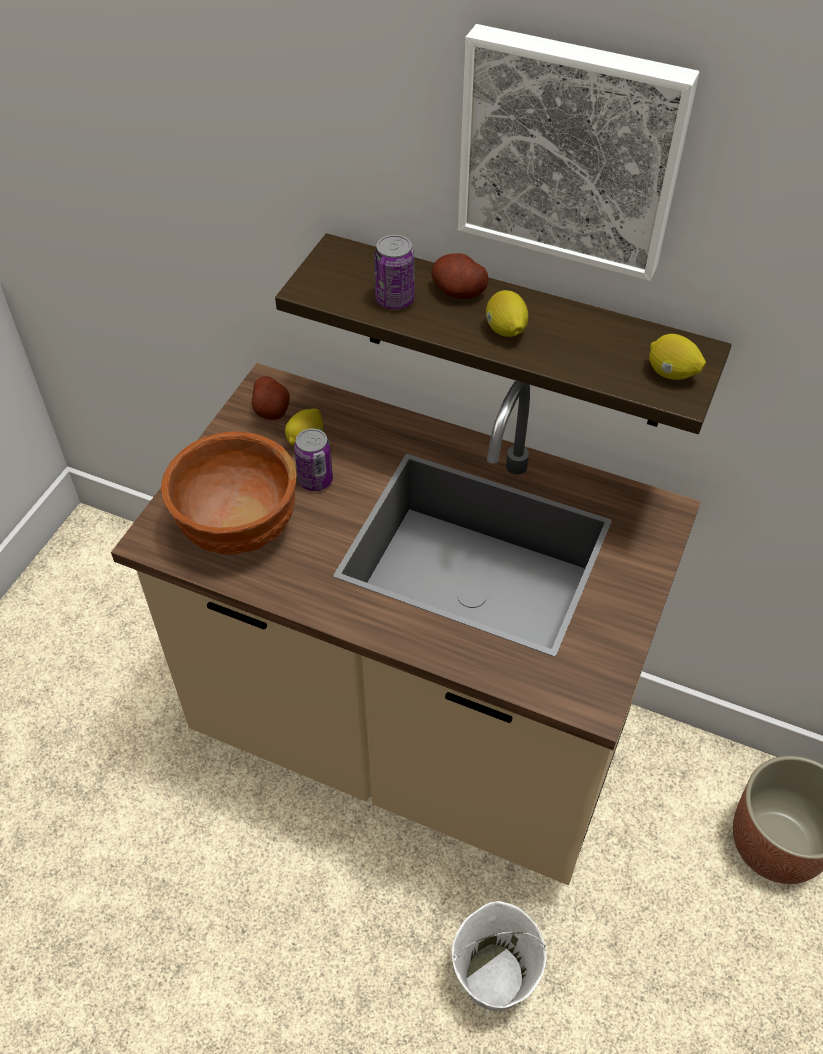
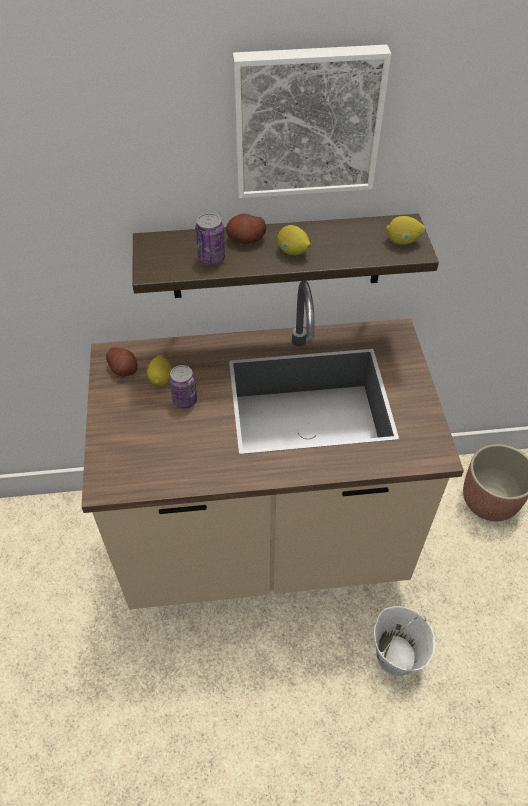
camera: 30 degrees left, 0 degrees up
brown bowl [161,431,297,555] -> none

